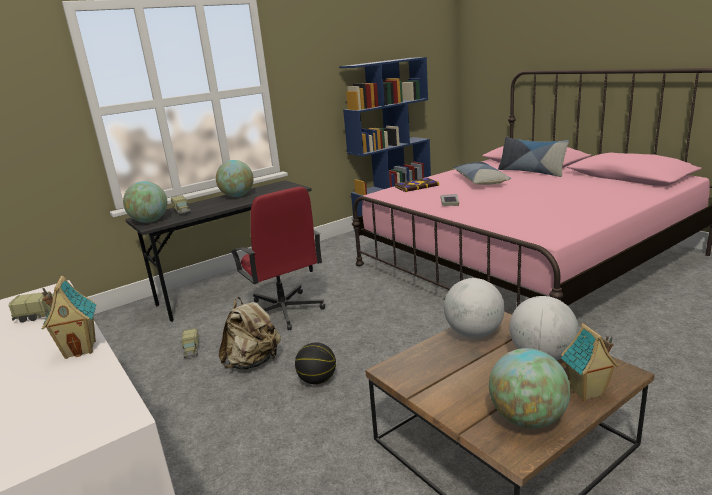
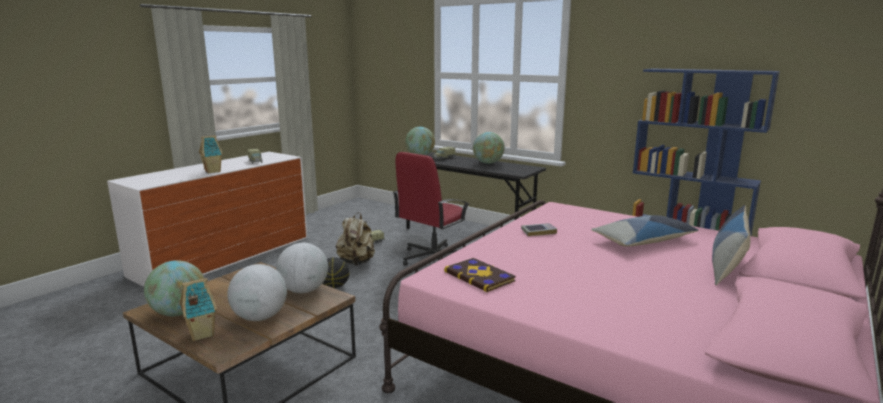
camera: 70 degrees right, 5 degrees down
book [395,178,439,192] -> book moved to [444,258,516,292]

